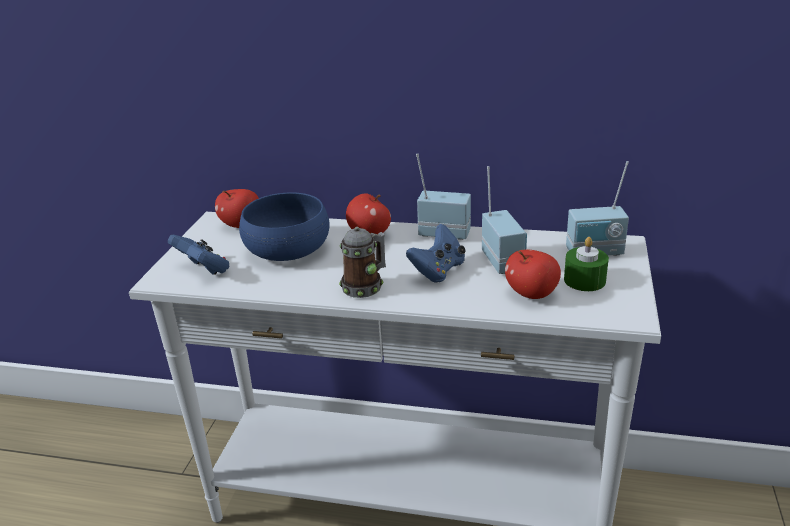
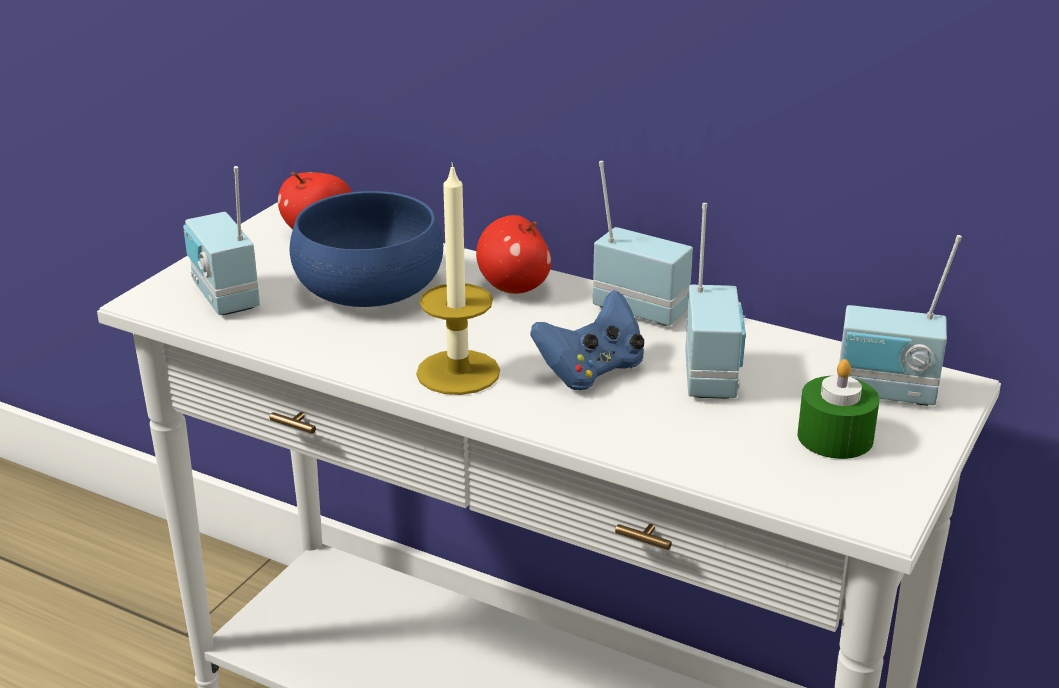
camera: 15 degrees right, 0 degrees up
blue game controller [168,234,230,275] -> radio [183,166,260,315]
mug [339,227,386,298] -> candle [416,163,500,395]
apple [505,249,561,299] -> none

